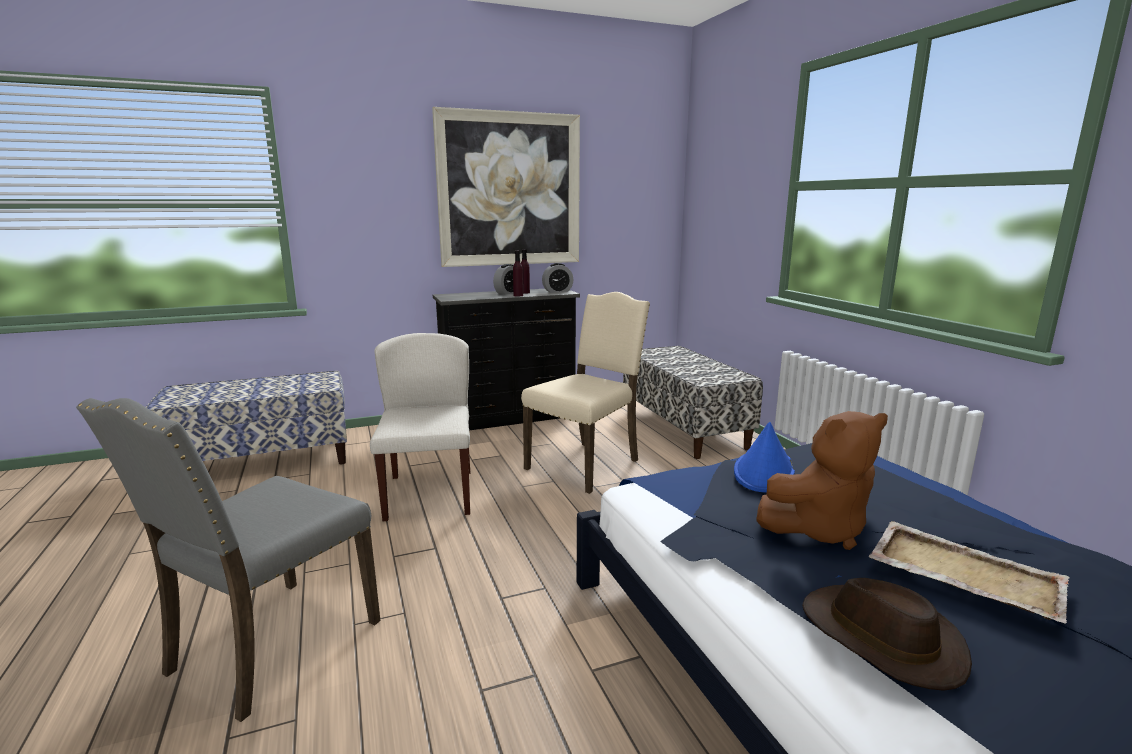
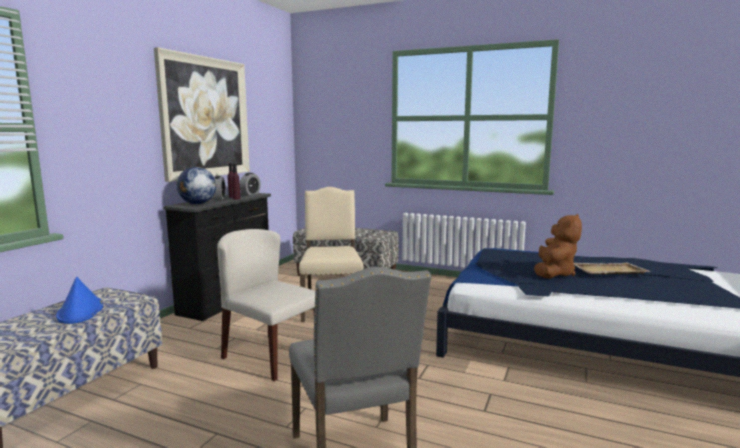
camera: 45 degrees left, 5 degrees down
blue hat [734,422,795,493] -> blue hat moved to [56,277,103,324]
brown hat [802,578,972,691] -> none
none -> globe [176,167,216,204]

